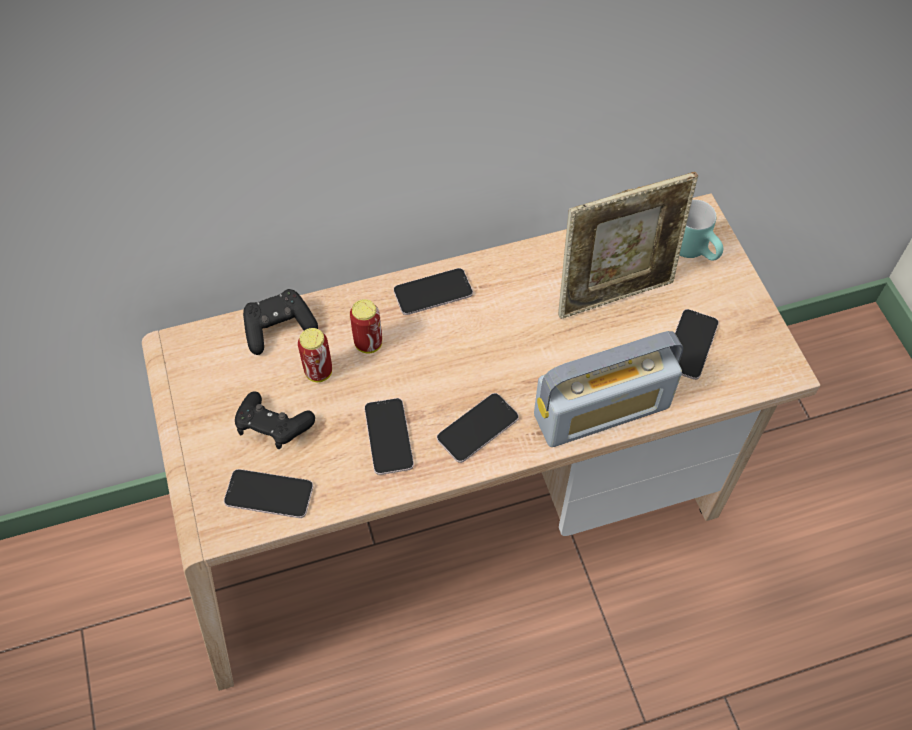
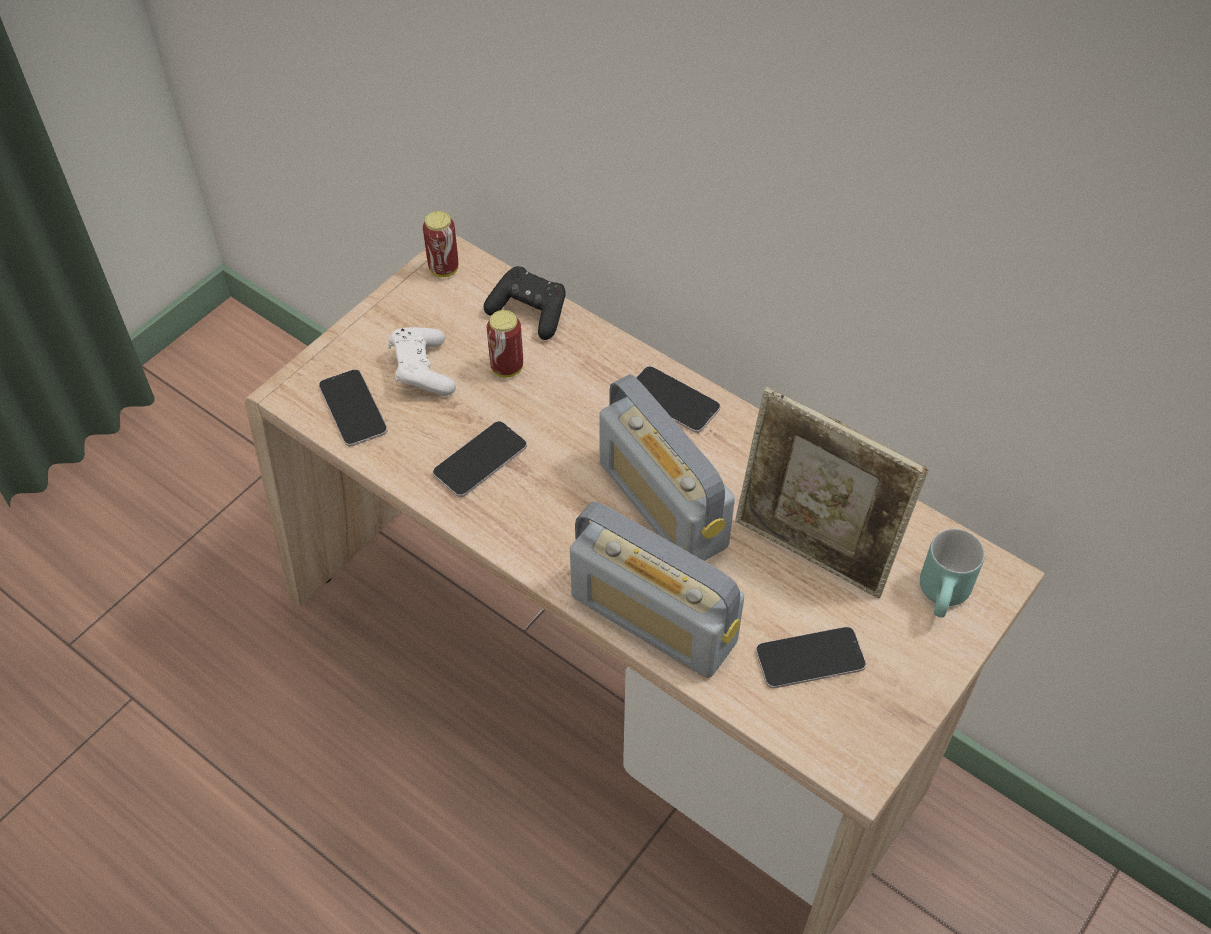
camera: 55 degrees right, 5 degrees down
black game controller [235,391,315,449] -> white game controller [388,327,456,396]
can [350,299,382,353] -> can moved to [423,211,458,277]
phone [437,393,519,463] -> none
none -> radio [599,374,735,561]

